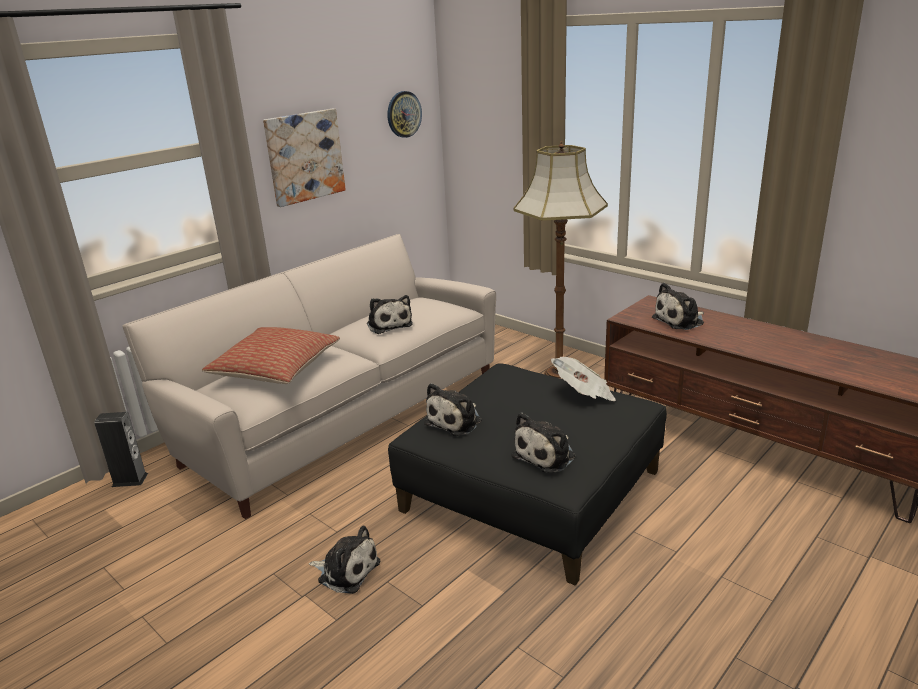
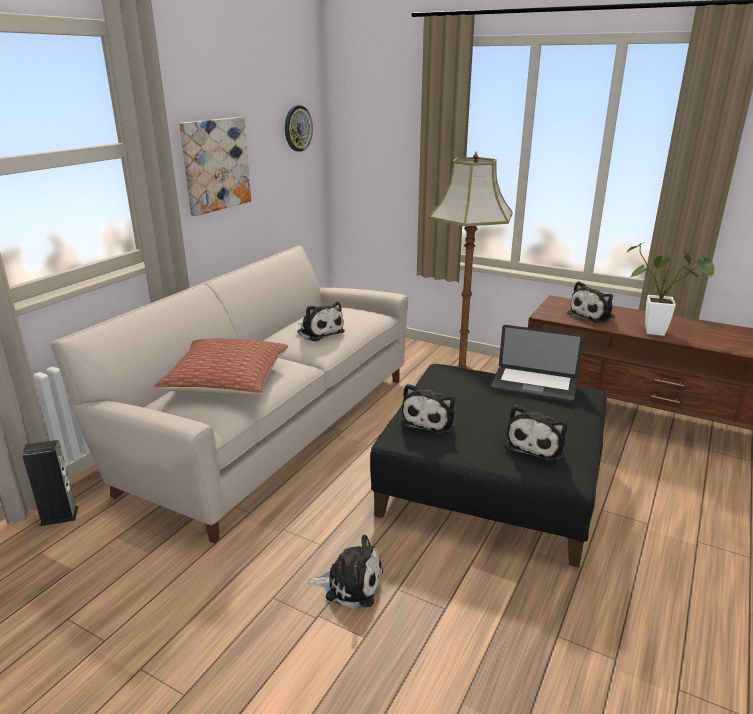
camera: 15 degrees left, 0 degrees up
newspaper [551,357,616,401] -> laptop [491,325,584,403]
none -> potted plant [627,243,715,336]

